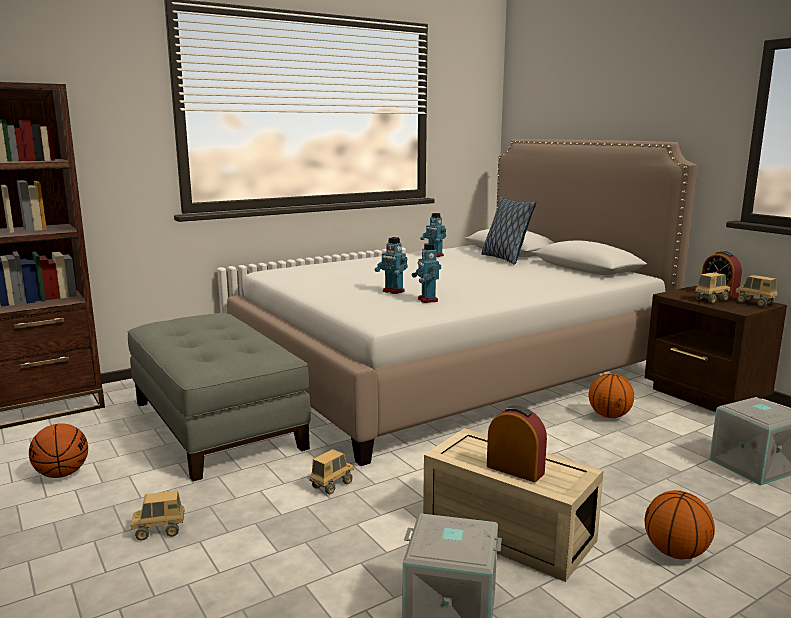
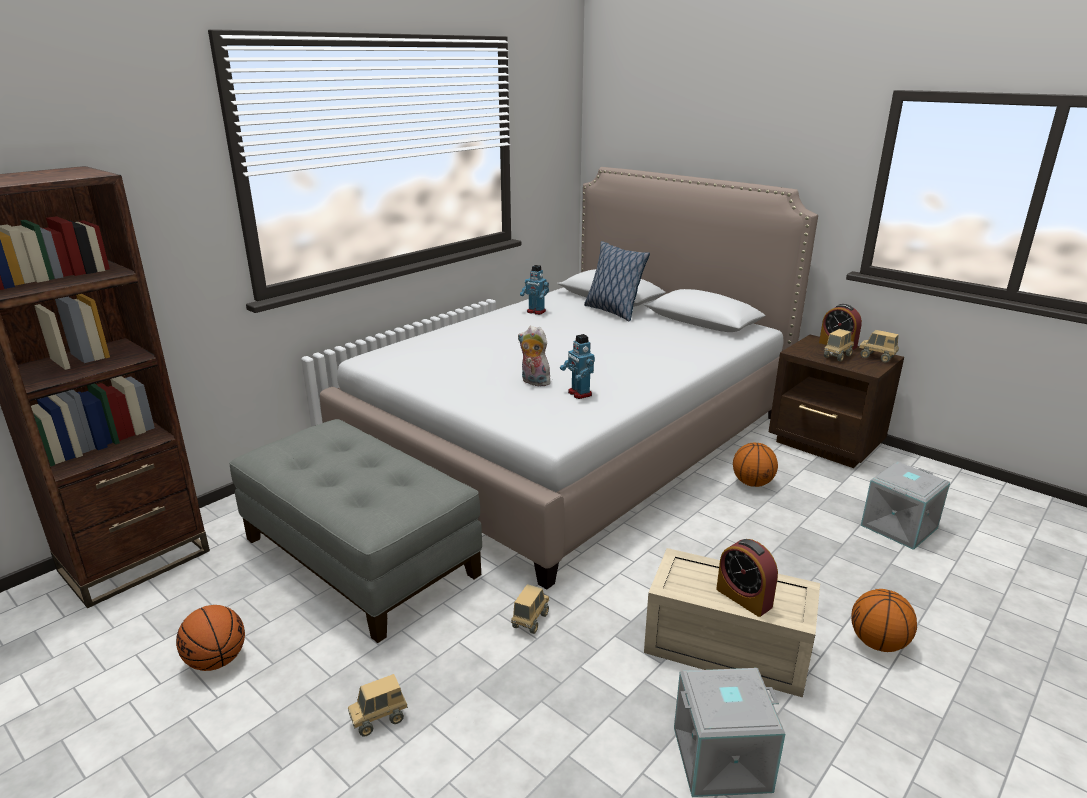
camera: 15 degrees left, 10 degrees up
toy robot [375,237,408,294] -> plush toy [518,326,551,386]
alarm clock [487,405,547,482] -> alarm clock turned 150 degrees counterclockwise [716,539,778,617]

